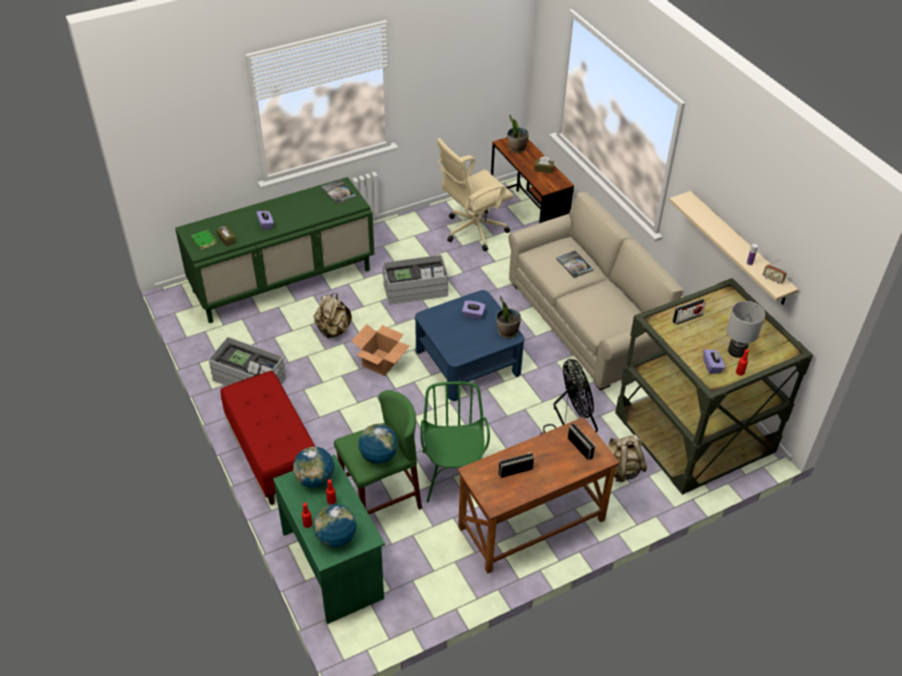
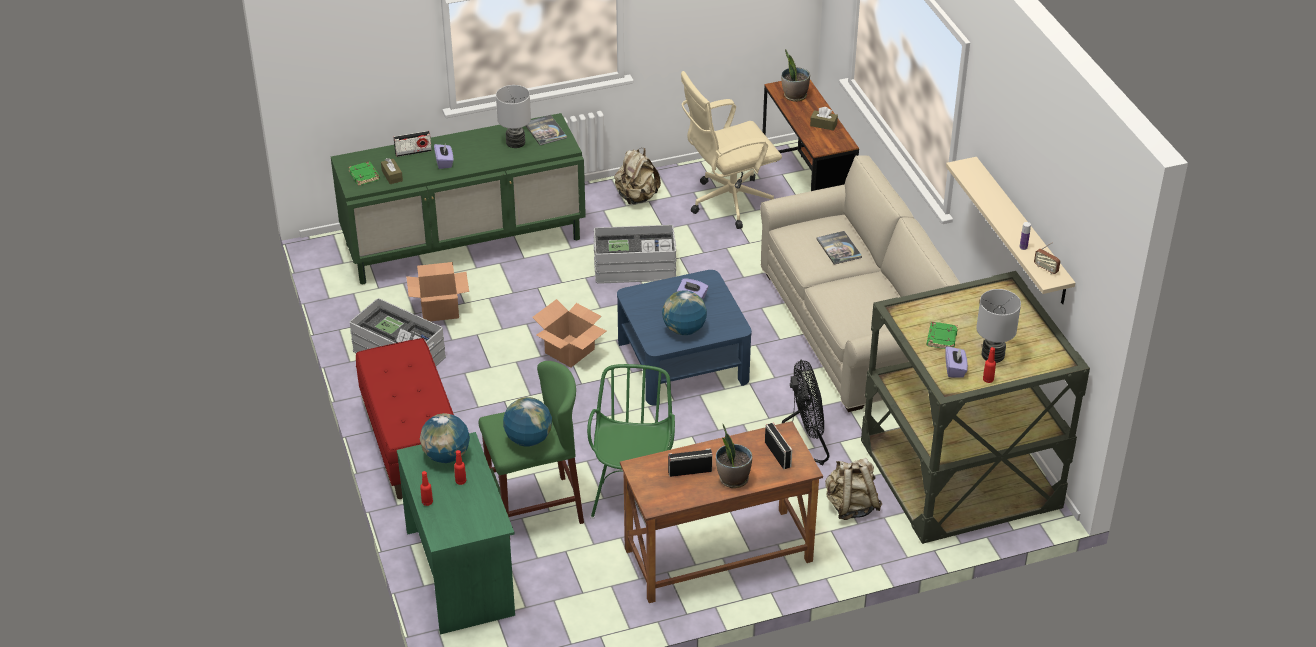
camera: 10 degrees right, 5 degrees down
beige backpack [313,293,352,339] -> beige backpack moved to [614,148,661,205]
globe [313,504,357,547] -> globe moved to [662,291,707,335]
potted plant [496,296,521,338] -> potted plant moved to [716,424,752,488]
radio [672,299,706,325] -> radio moved to [394,131,432,157]
none -> cardboard box [406,262,469,321]
none -> grey table lamp [496,85,531,148]
none -> green book [926,322,958,349]

